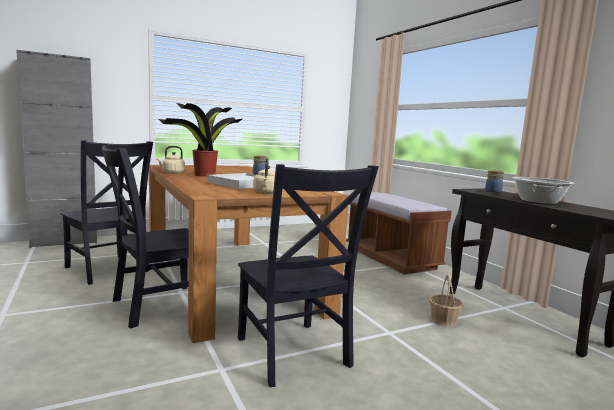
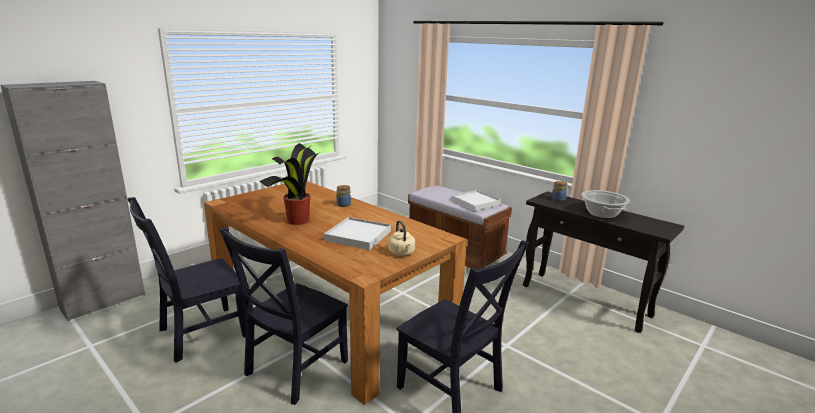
camera: 20 degrees left, 10 degrees up
black chair [61,140,153,285] -> black chair turned 120 degrees clockwise [127,197,246,363]
beige kettle [156,146,185,174] -> none
basket [429,274,463,327] -> none
none -> white tray [451,190,501,211]

